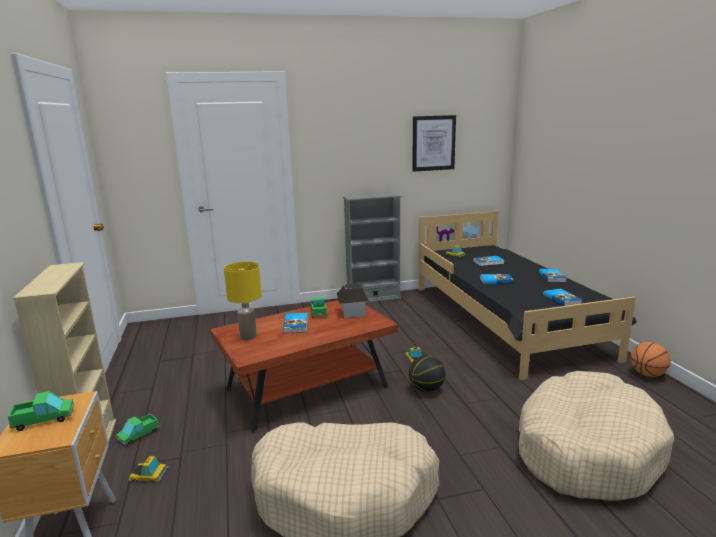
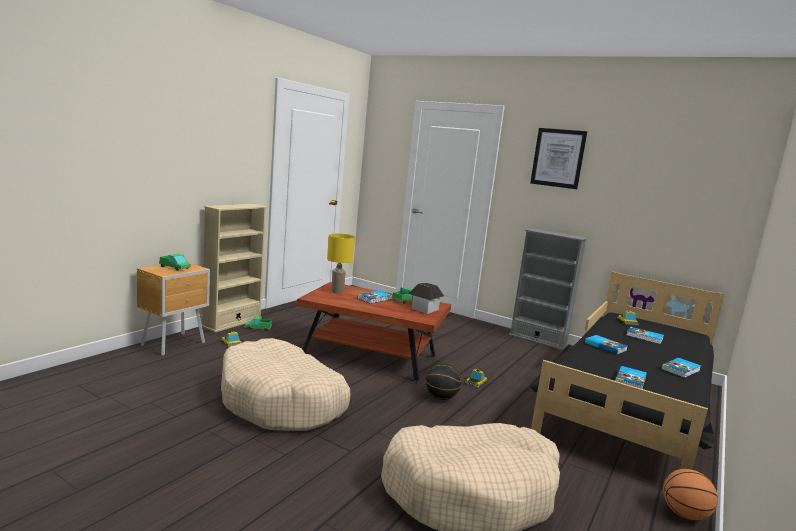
camera: 45 degrees right, 5 degrees down
picture [412,115,456,172] -> picture moved to [530,128,587,189]

